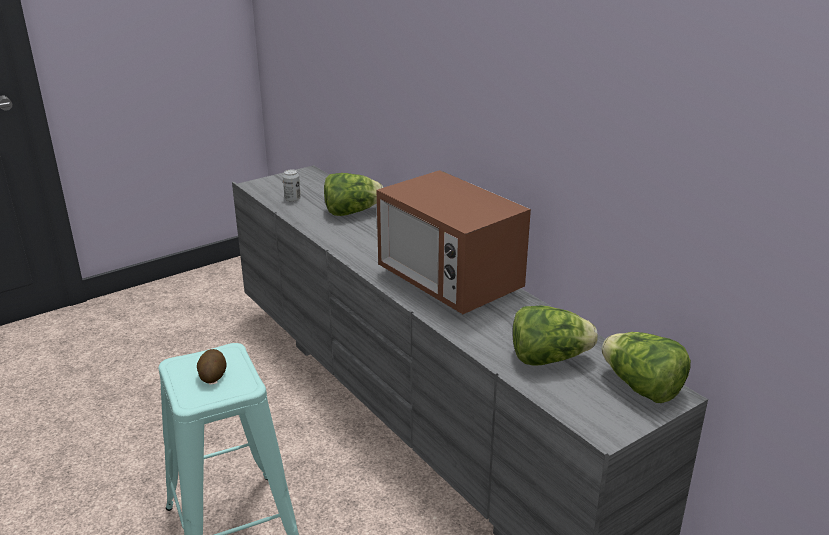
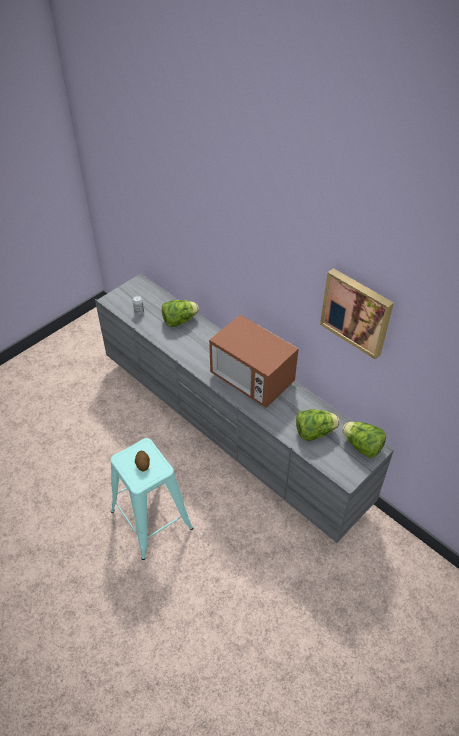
camera: 10 degrees left, 20 degrees up
none -> picture [320,268,394,360]

